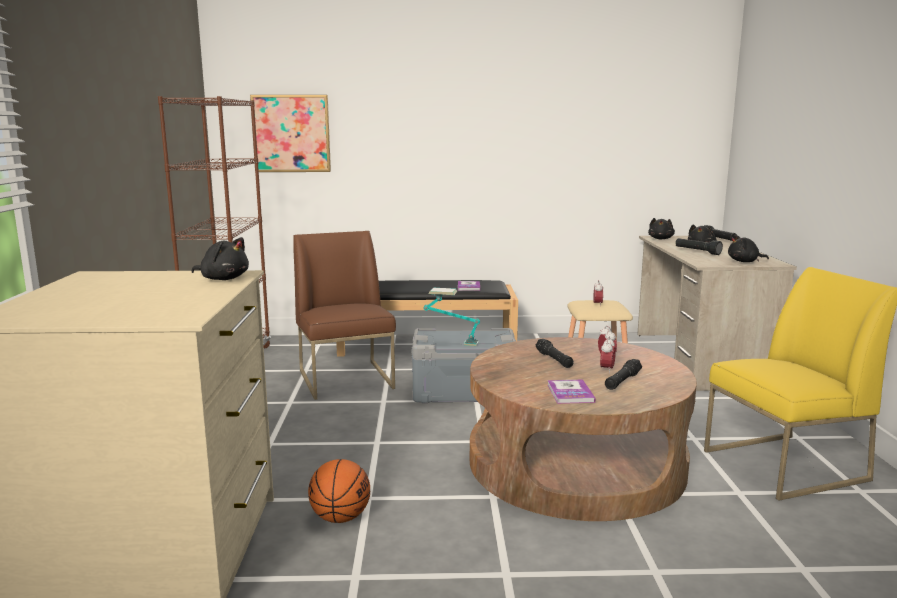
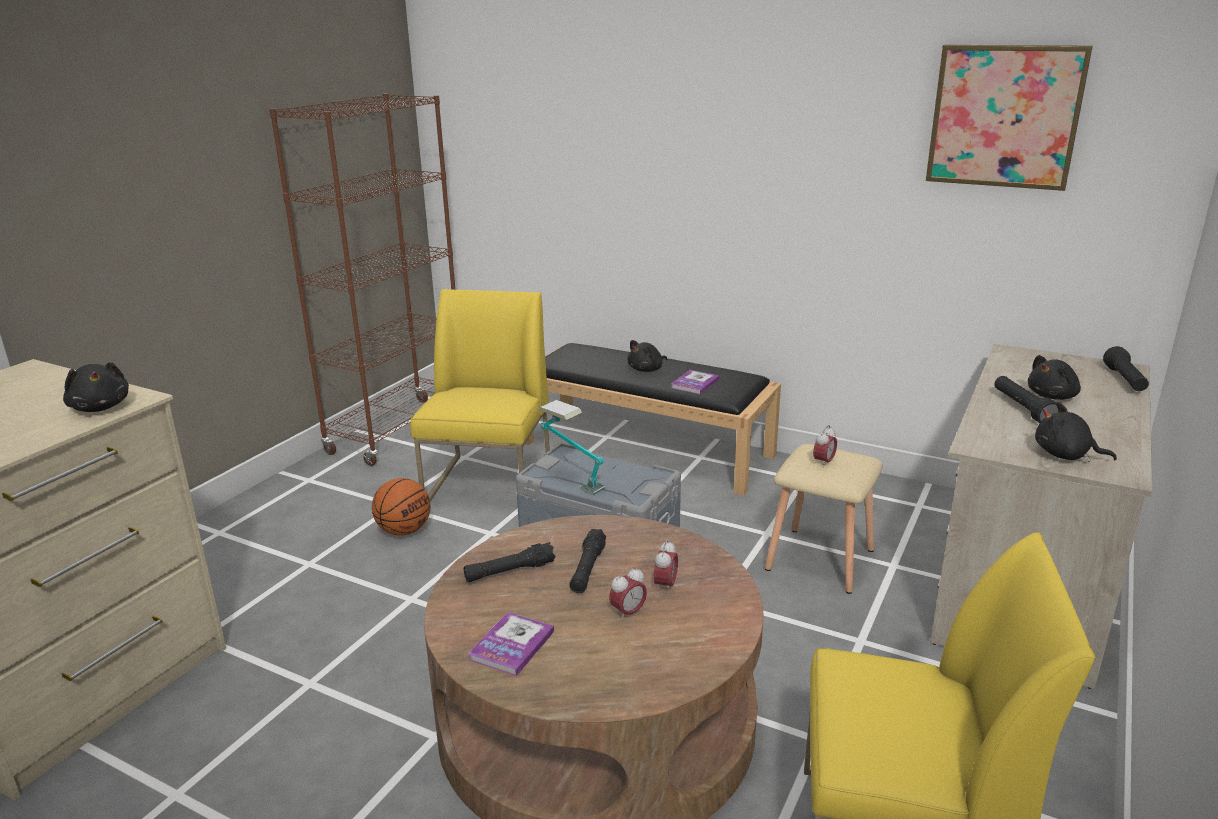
camera: 30 degrees right, 10 degrees up
picture [250,95,331,172] -> picture moved to [926,45,1093,191]
brown chair [293,231,396,400] -> yellow chair [410,289,550,502]
basketball [308,459,370,523] -> basketball moved to [372,478,431,536]
black flashlight [605,359,642,390] -> black flashlight moved to [464,542,556,582]
black plush toy [648,218,675,239] -> black plush toy moved to [628,340,667,372]

